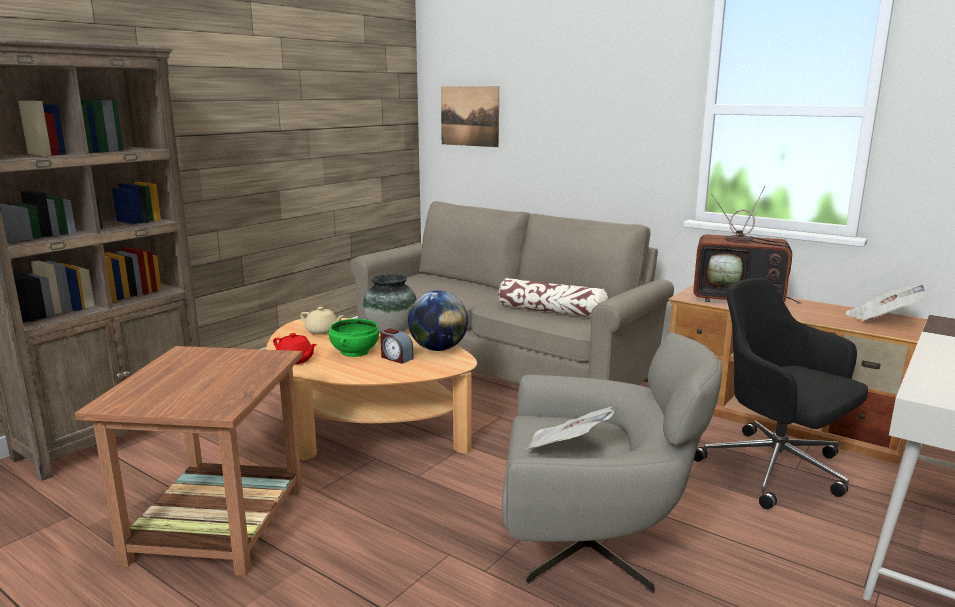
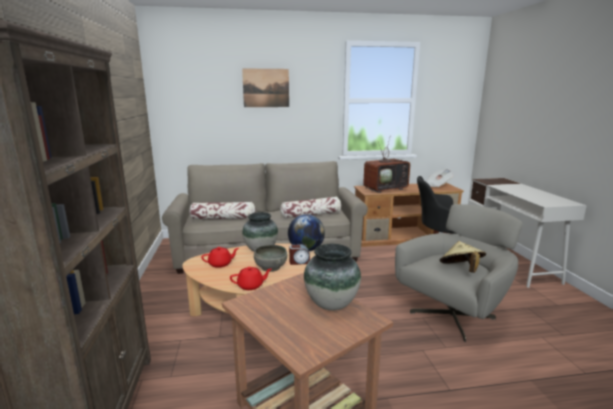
camera: 45 degrees left, 0 degrees up
beige teapot [300,307,344,335] -> red teapot [201,247,239,268]
green bowl [329,319,379,357] -> grey bowl [254,245,287,272]
picture [441,86,499,147] -> picture moved to [242,68,289,107]
newspaper [525,406,614,450] -> beige hat [440,241,486,273]
none -> pillow [189,202,256,220]
none -> vase [304,244,361,311]

